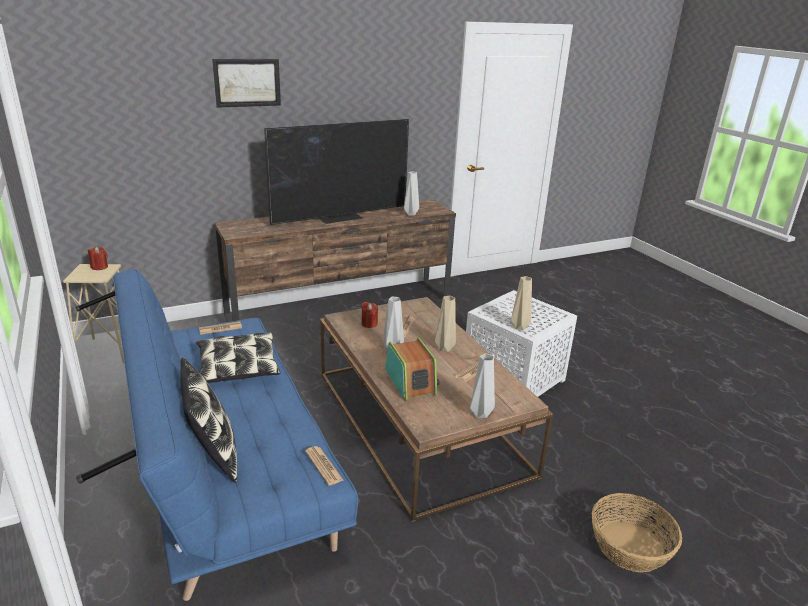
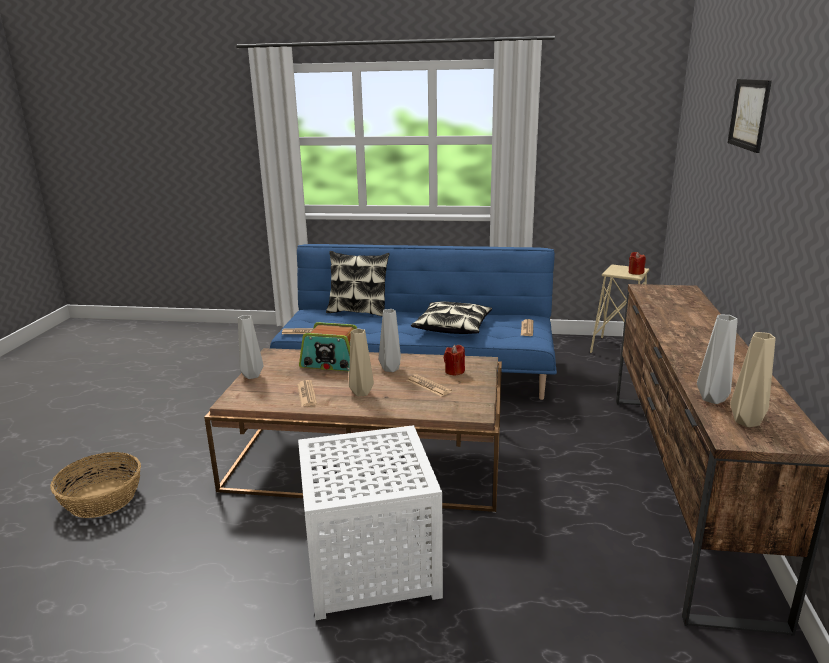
camera: 125 degrees right, 5 degrees down
television [264,119,409,225] -> none
beige vase [511,276,532,330] -> beige vase moved to [730,332,775,427]

